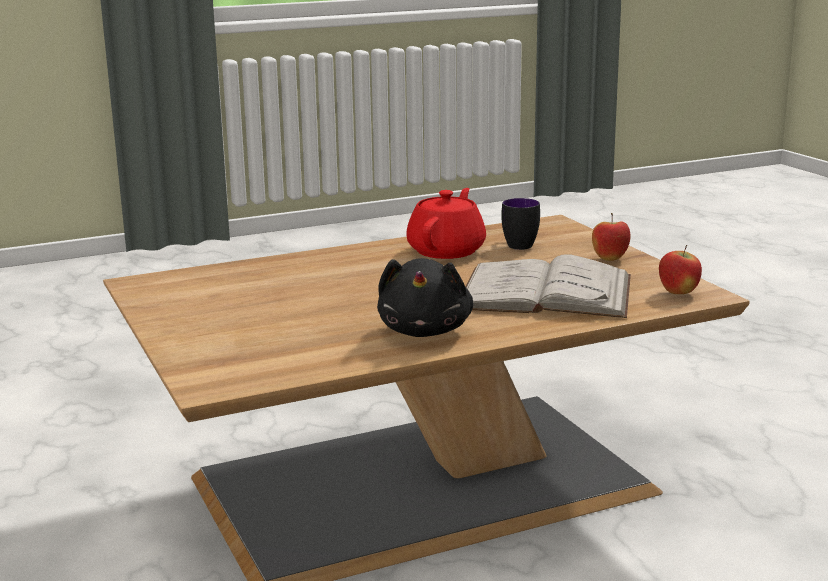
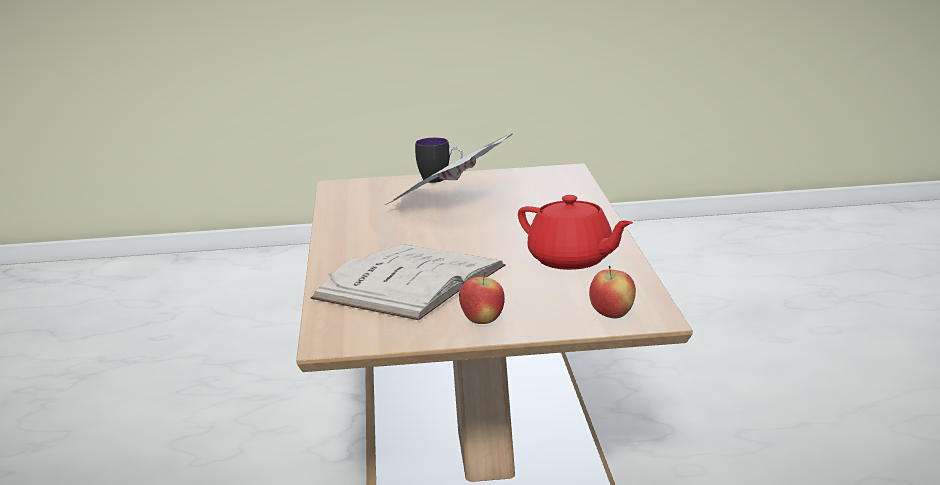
camera: 110 degrees right, 0 degrees up
black plush toy [377,258,473,337] -> none
mug [501,198,540,250] -> mug moved to [415,137,463,183]
apple [659,245,702,294] -> apple moved to [589,266,636,318]
none -> newspaper [385,133,513,205]

